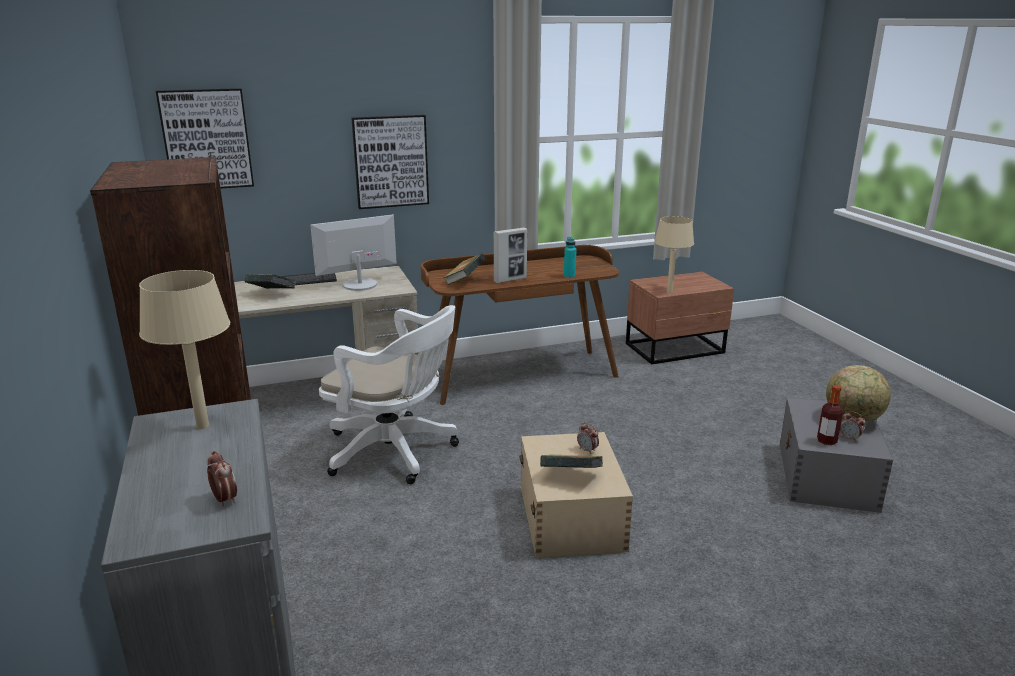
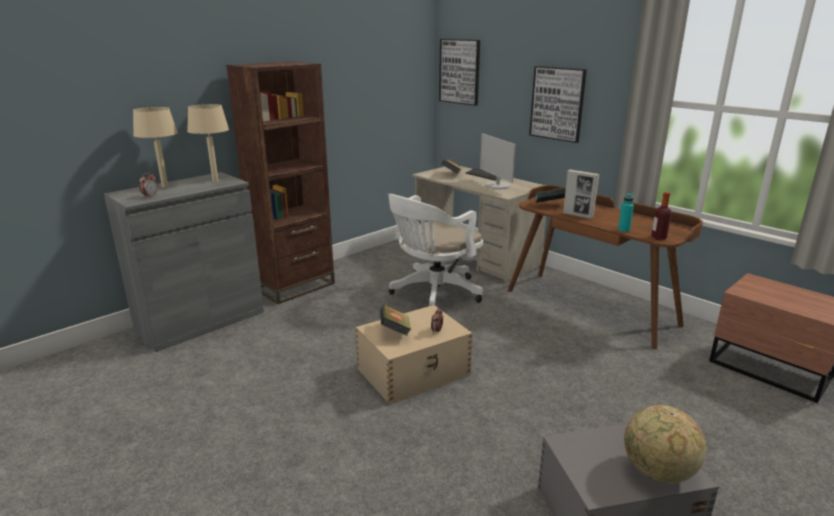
camera: 65 degrees right, 0 degrees up
monitor [310,215,397,291] -> monitor turned 150 degrees counterclockwise [480,133,516,189]
white office chair [319,305,459,484] -> white office chair turned 45 degrees clockwise [388,194,483,306]
beige table lamp [654,216,694,293] -> beige table lamp moved to [133,107,178,187]
bottle [817,385,843,445] -> bottle moved to [651,192,672,240]
alarm clock [840,411,865,442] -> none

